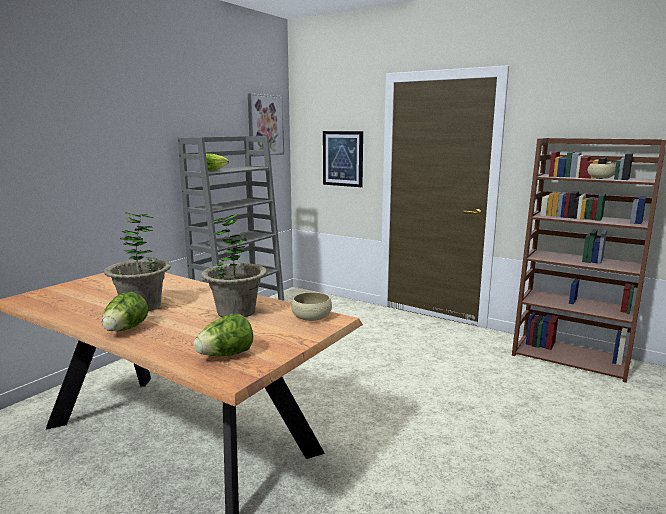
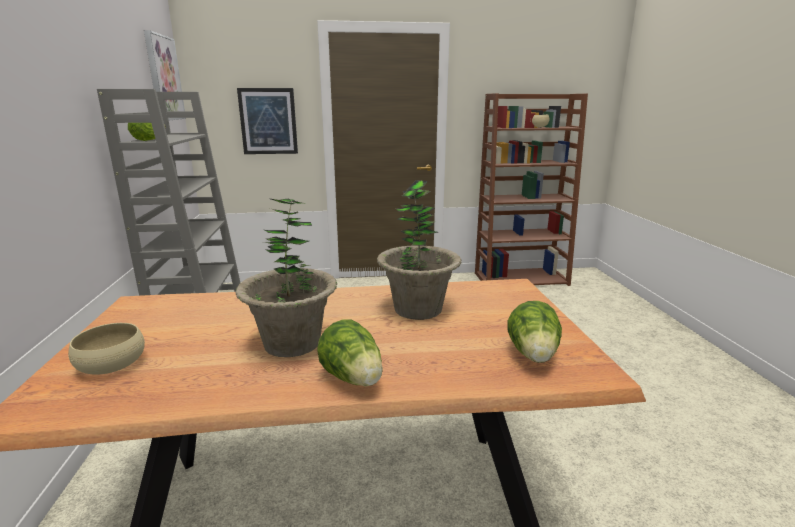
camera: 40 degrees left, 5 degrees up
beige bowl [291,292,332,321] -> beige bowl moved to [68,323,145,375]

